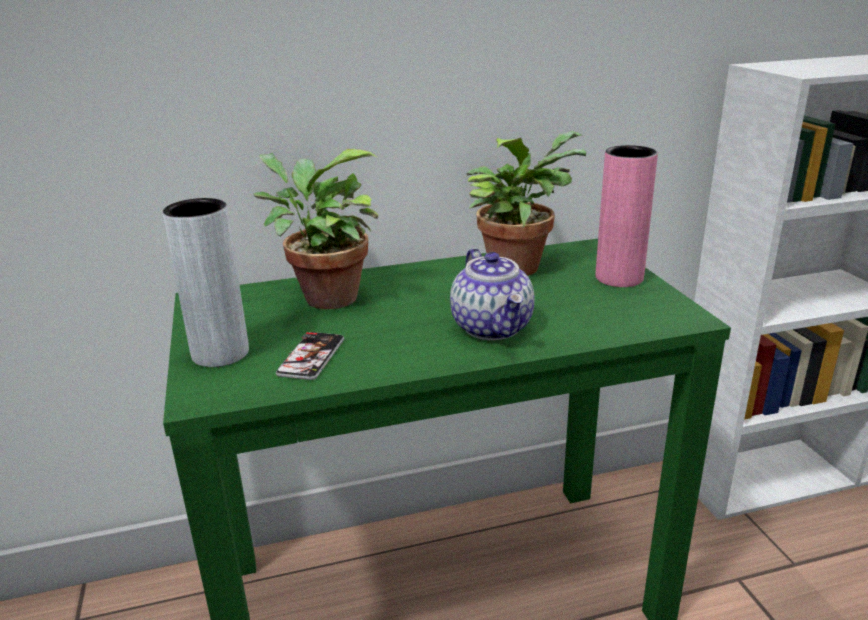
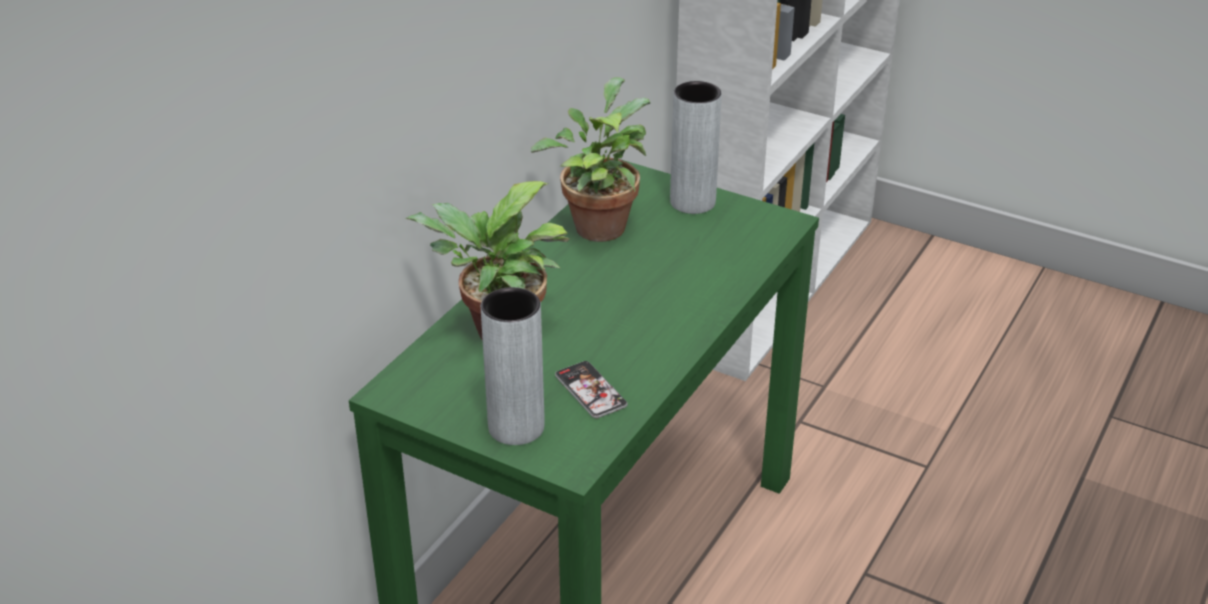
camera: 45 degrees left, 10 degrees up
teapot [450,248,534,340] -> none
pink vase [596,145,658,287] -> grey vase [670,81,722,214]

